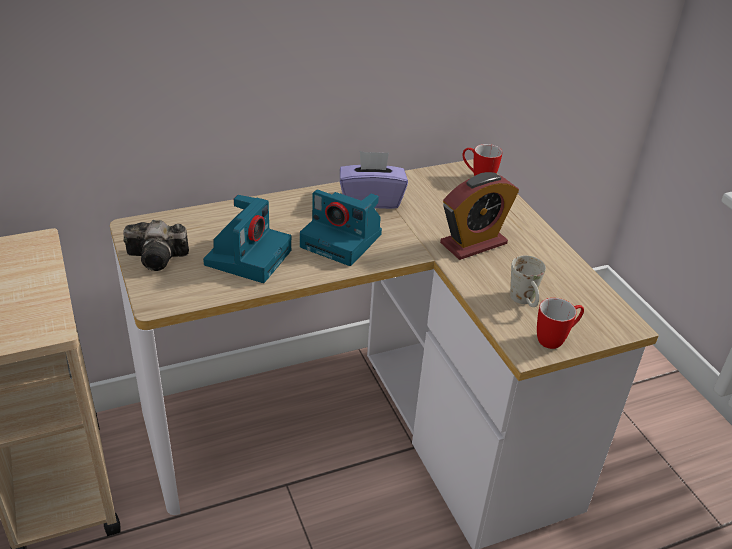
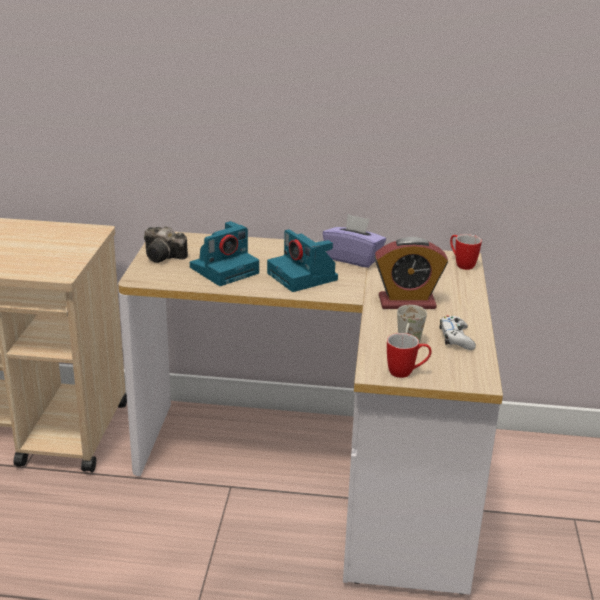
camera: 30 degrees right, 10 degrees down
none -> white game controller [439,315,476,350]

